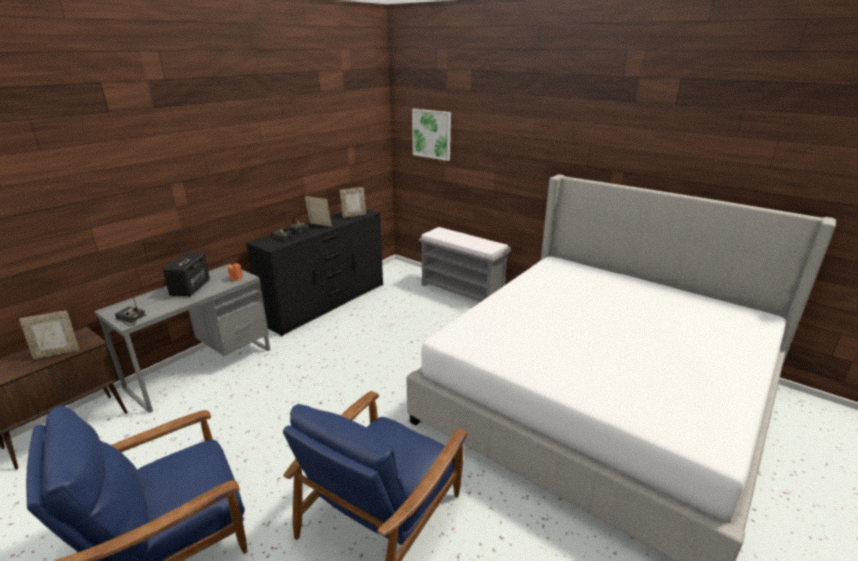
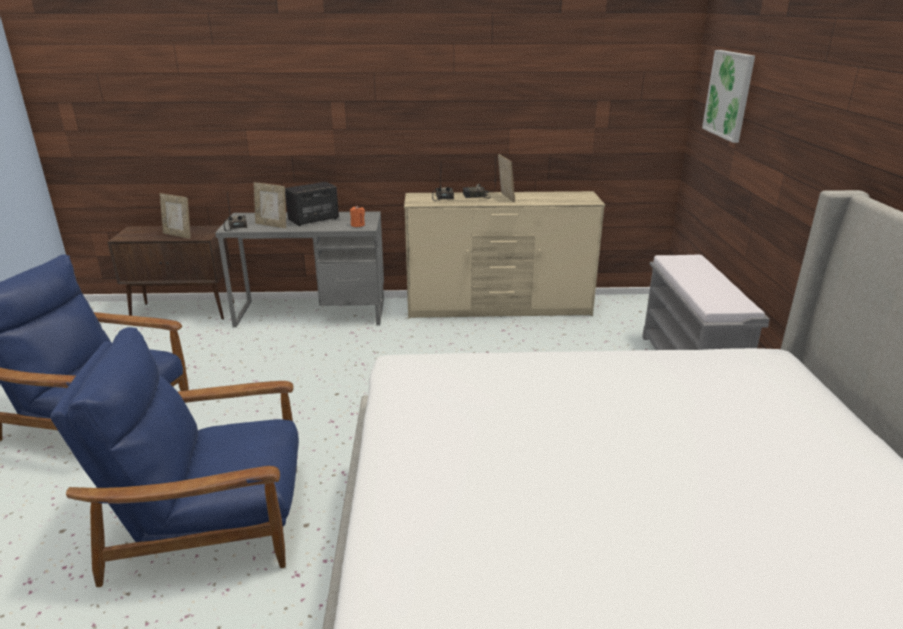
camera: 50 degrees right, 0 degrees up
black dresser [246,209,383,336] -> beige dresser [404,191,605,319]
picture frame [340,187,366,218] -> picture frame moved to [254,182,286,228]

